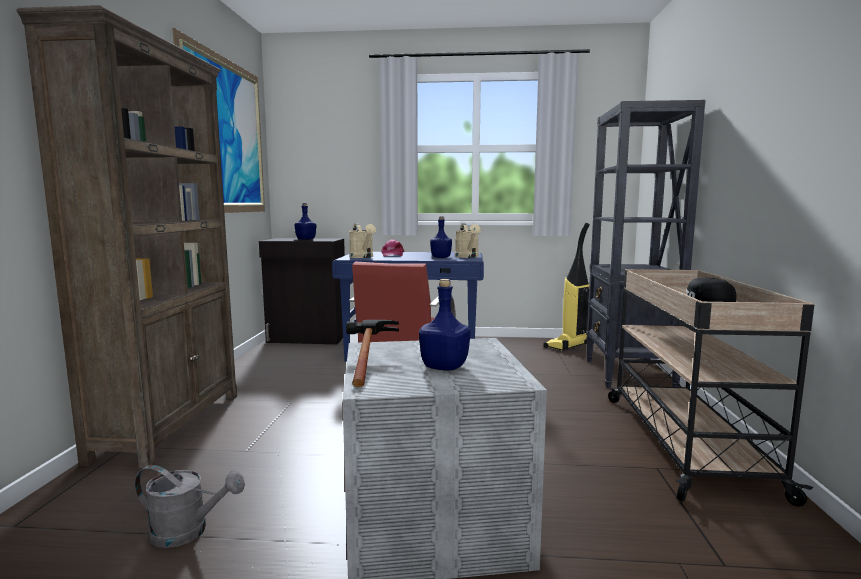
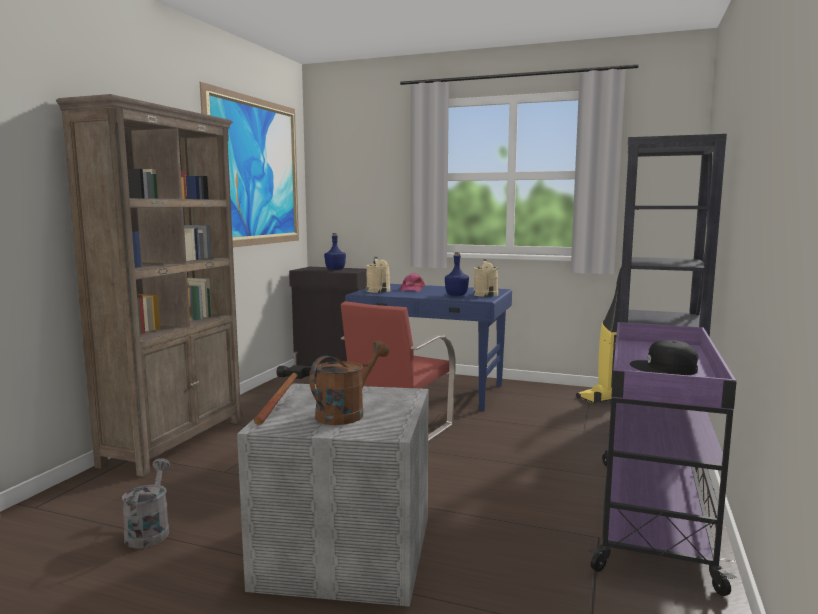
camera: 15 degrees right, 0 degrees up
grey watering can [135,465,245,548] -> grey watering can turned 120 degrees counterclockwise [122,458,171,548]
blue bottle [419,279,470,370] -> brown watering can [309,340,389,425]
beige cart [608,269,814,507] -> purple cart [588,322,737,596]

